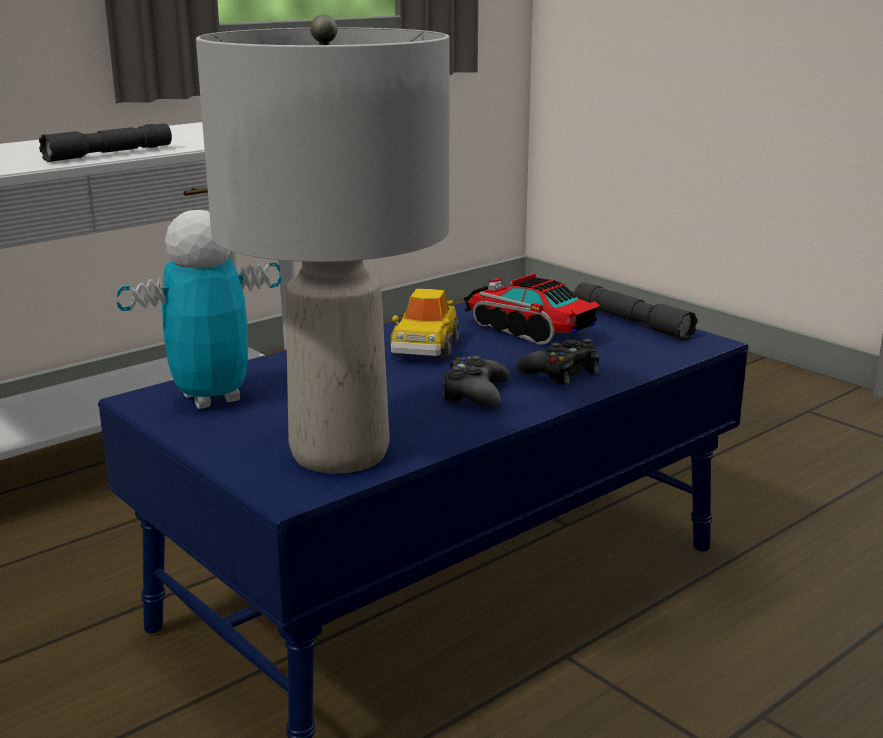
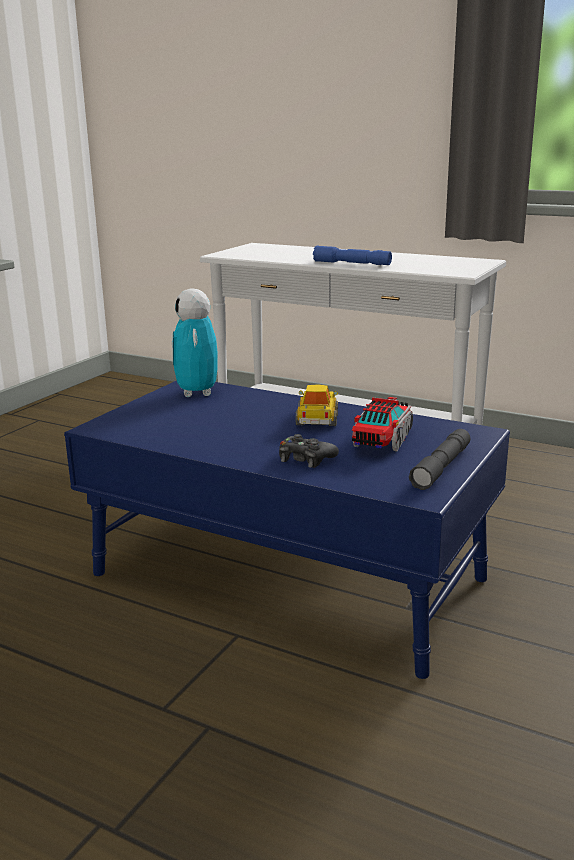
camera: 70 degrees right, 0 degrees up
grey flashlight [39,123,172,162] -> blue flashlight [313,245,392,265]
toy robot [117,210,281,409] -> toy robot turned 135 degrees counterclockwise [172,288,218,397]
grey table lamp [196,15,450,474] -> none
toy car [390,289,460,357] -> toy car turned 105 degrees clockwise [296,384,338,426]
black game controller [441,355,510,408] -> none

